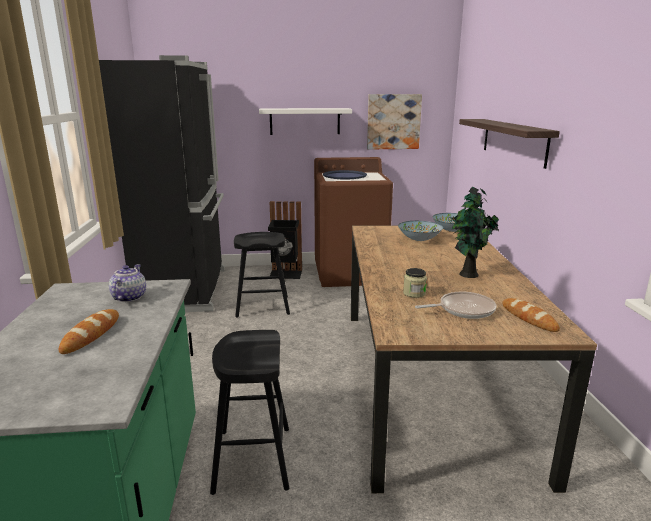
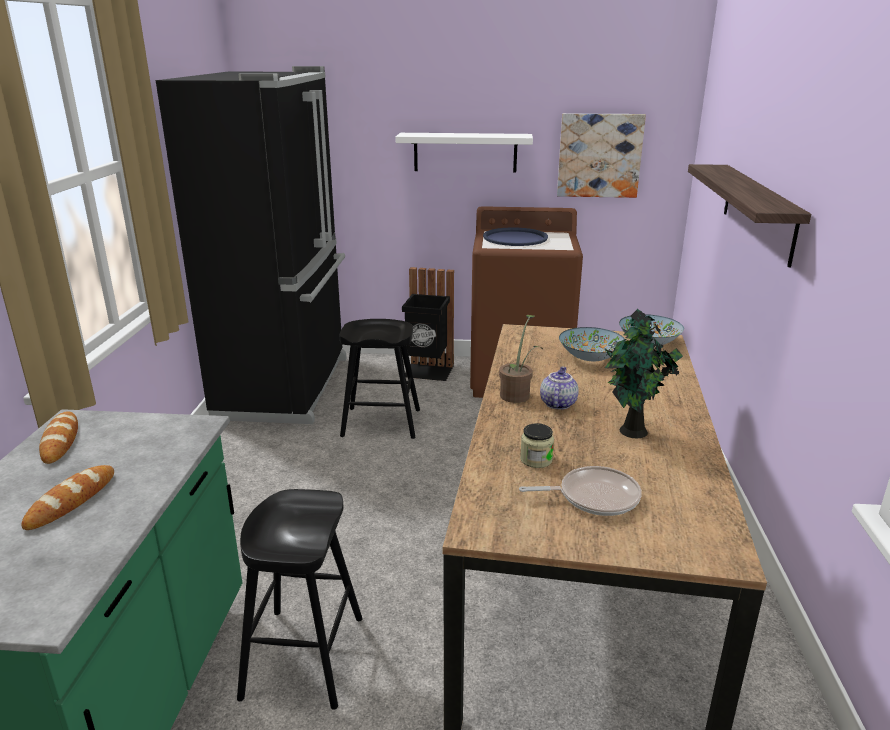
camera: 10 degrees right, 5 degrees up
teapot [109,264,146,302] -> teapot moved to [540,367,579,410]
bread [502,298,560,332] -> bread moved to [39,411,78,464]
none -> potted plant [499,315,543,403]

